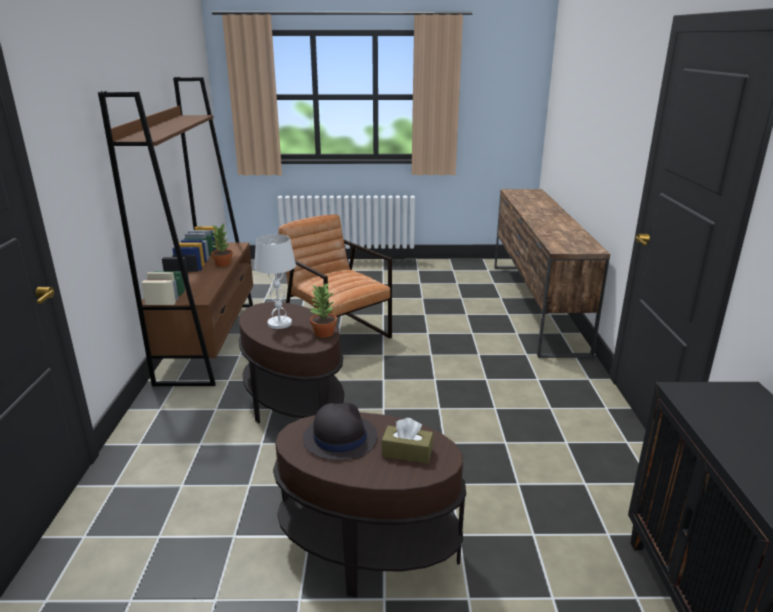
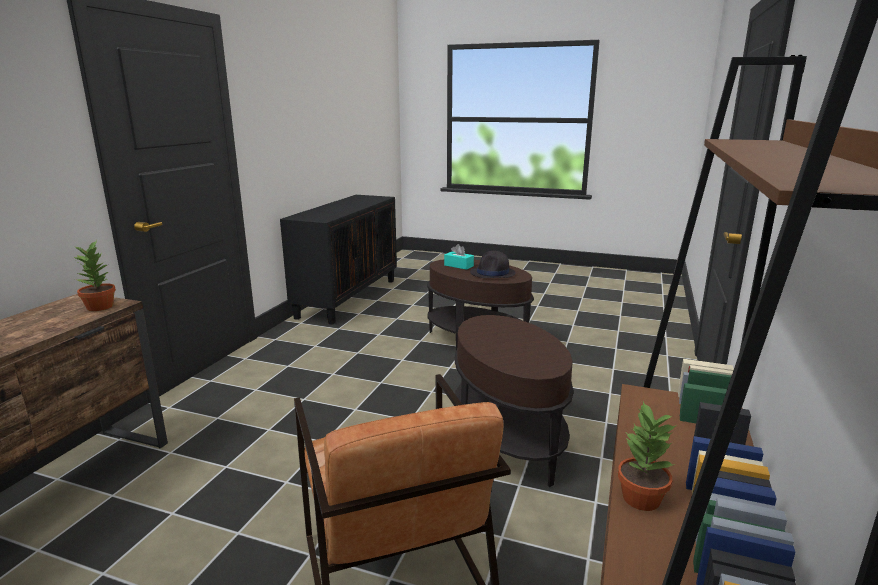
camera: 160 degrees left, 5 degrees down
white table lamp [254,234,296,329] -> none
potted plant [310,282,337,338] -> potted plant moved to [74,240,116,311]
brown tissue box [382,418,433,464] -> turquoise tissue box [444,244,474,270]

